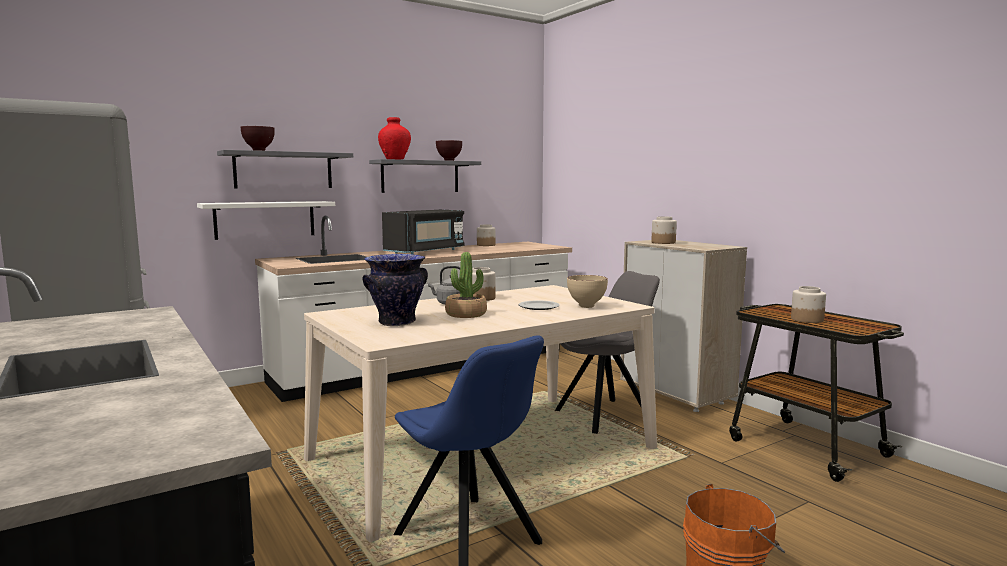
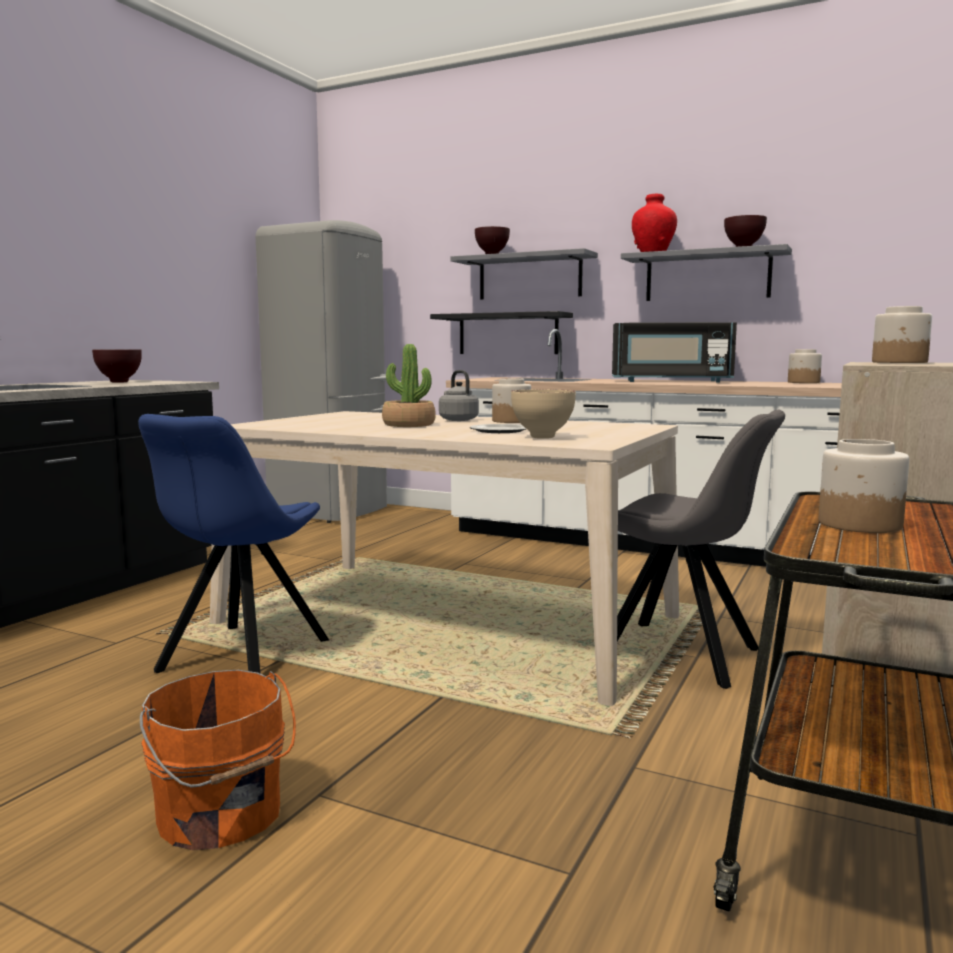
camera: 60 degrees right, 0 degrees up
white shelf [197,201,335,240] -> black shelf [430,311,573,354]
vase [363,254,428,326] -> none
none -> brown bowl [92,349,142,383]

